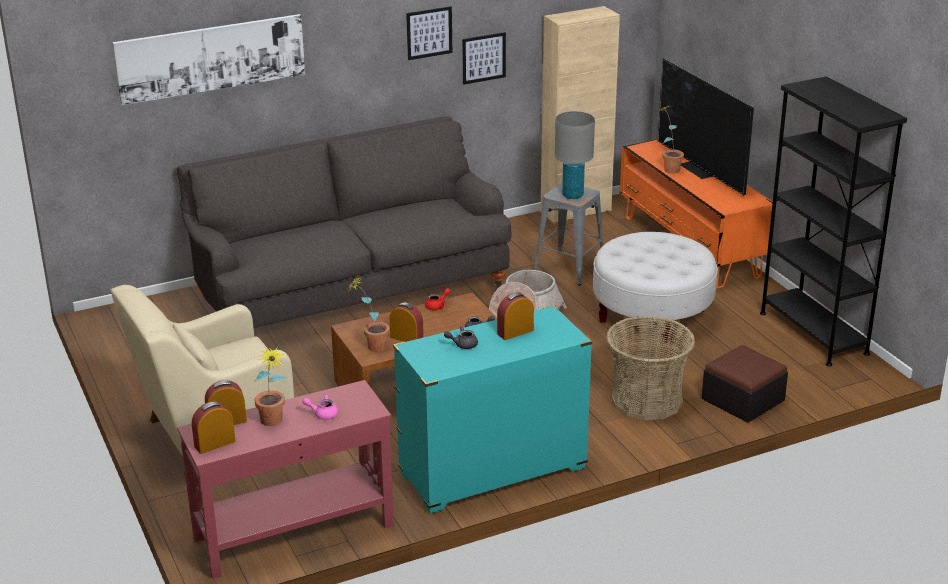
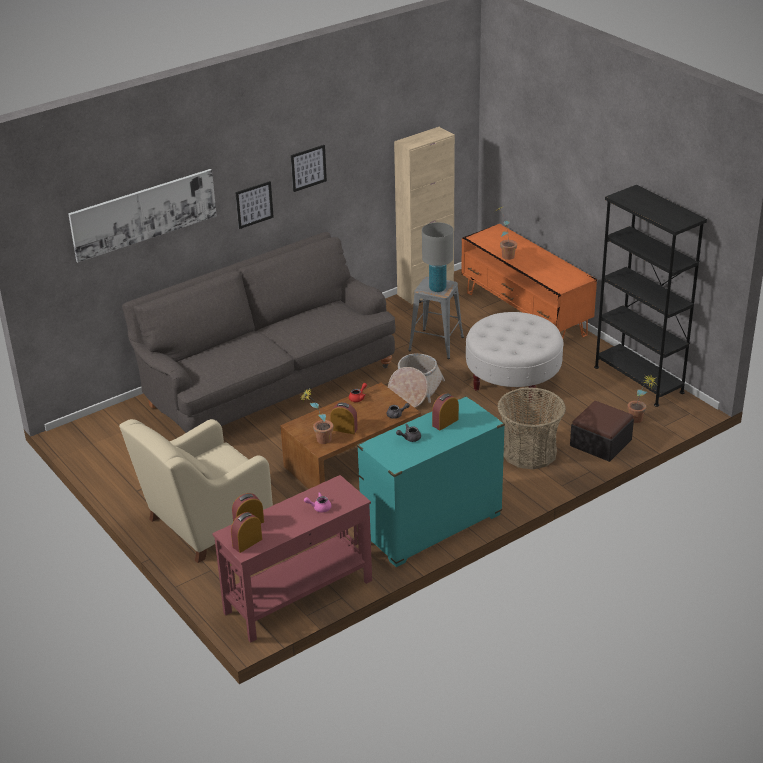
camera: 10 degrees left, 5 degrees up
potted plant [255,347,286,426] -> potted plant moved to [627,374,657,423]
picture [462,32,506,85] -> picture moved to [235,181,274,229]
television [658,58,754,195] -> none

